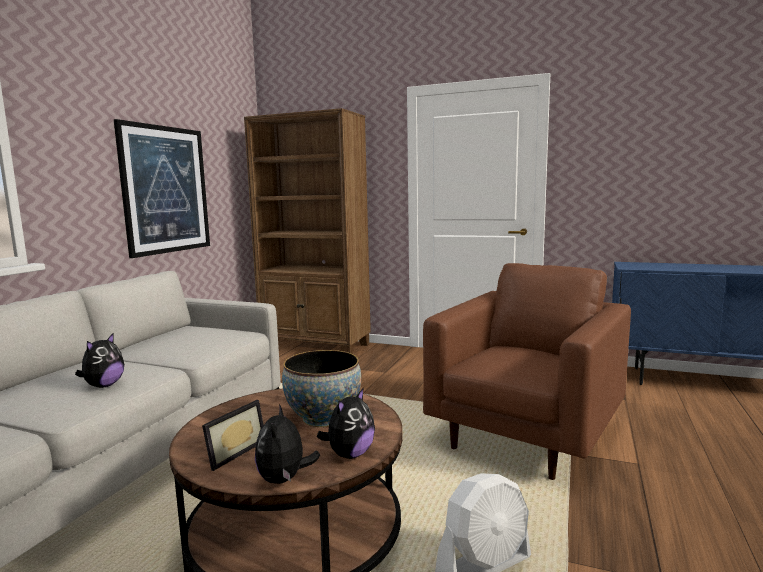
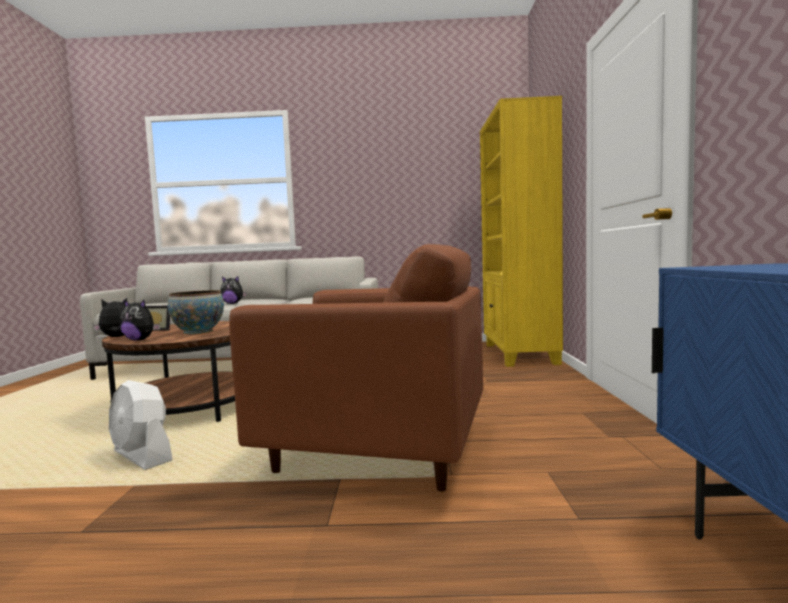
camera: 70 degrees right, 5 degrees down
picture [114,119,210,258] -> none
brown bookcase [244,108,371,354] -> yellow bookcase [480,96,563,367]

